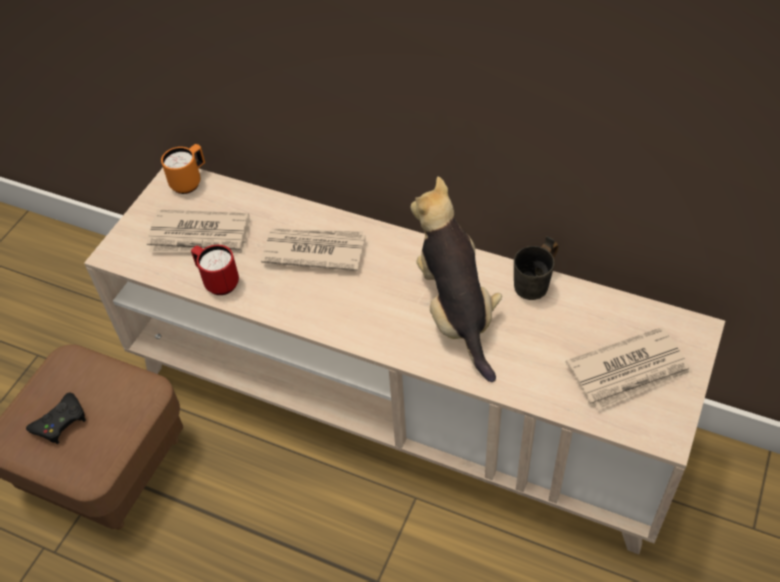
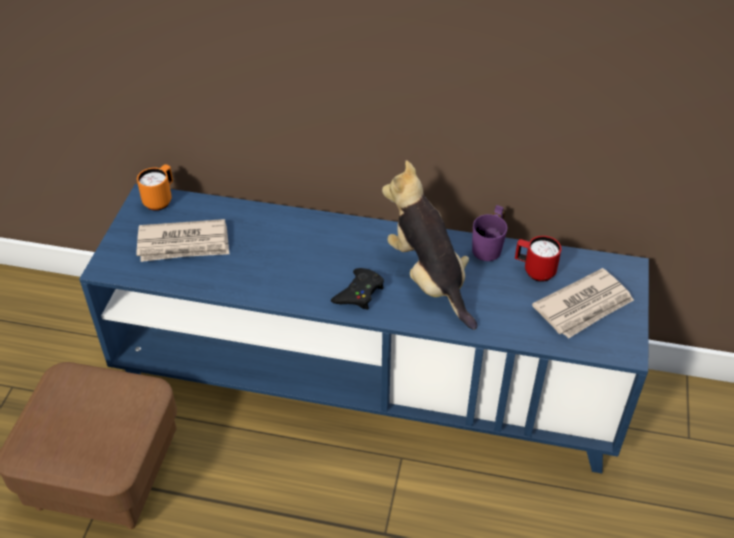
camera: 15 degrees left, 5 degrees down
black game controller [26,393,86,444] -> black game controller moved to [331,268,384,310]
beige tv stand [84,168,725,554] -> blue tv stand [79,184,649,473]
red mug [191,245,239,295] -> red mug moved to [515,236,561,282]
newspaper [261,229,366,271] -> none
grey mug [514,236,558,300] -> purple mug [472,205,507,261]

